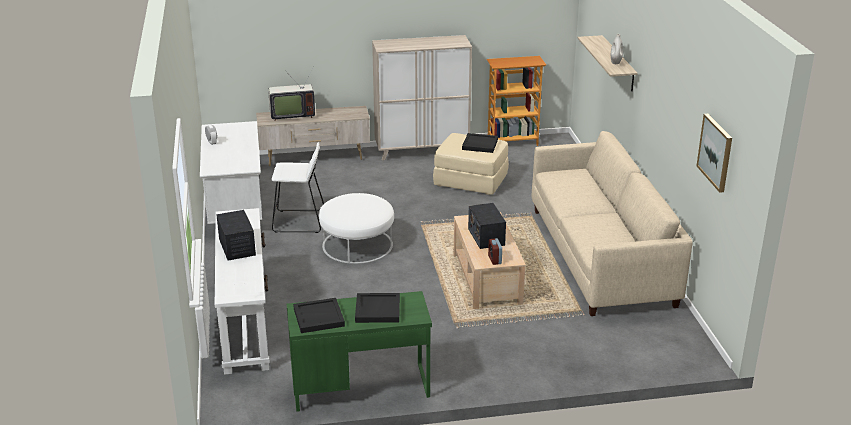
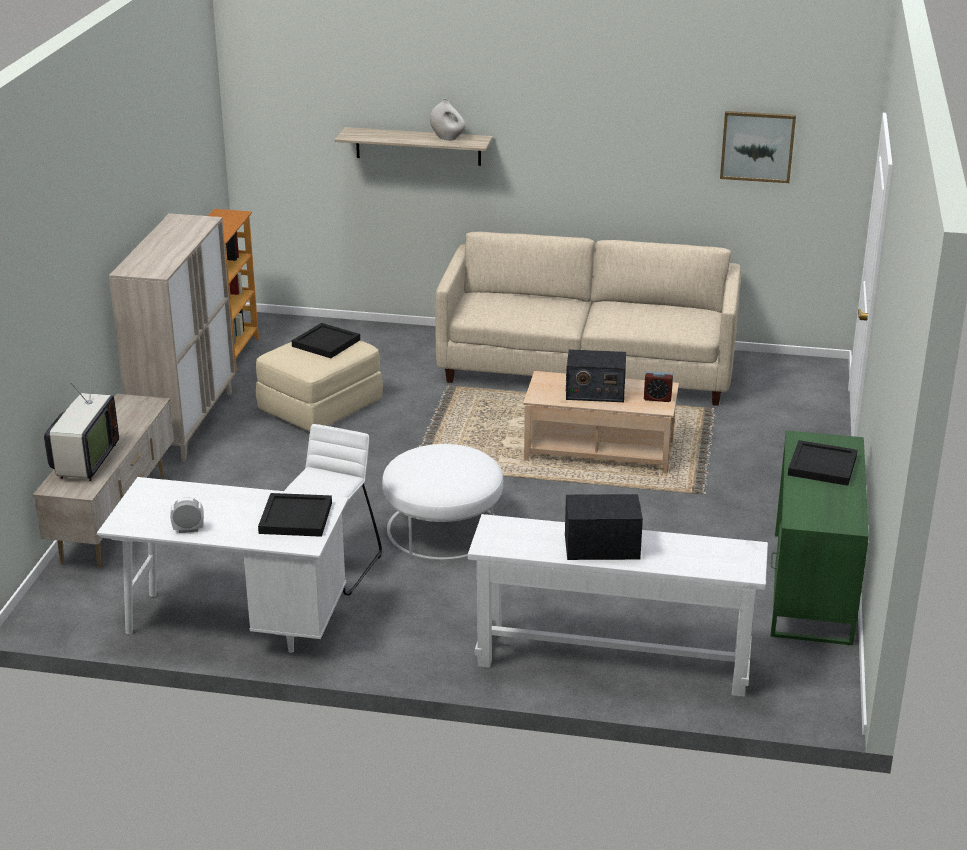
camera: 70 degrees left, 0 degrees up
black tray [293,298,345,333] -> black tray moved to [258,493,332,537]

